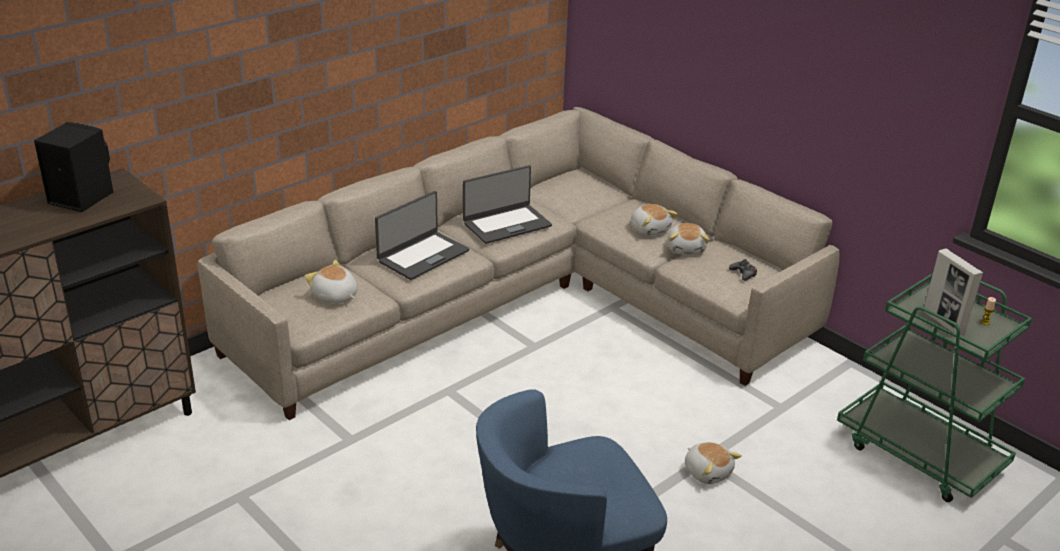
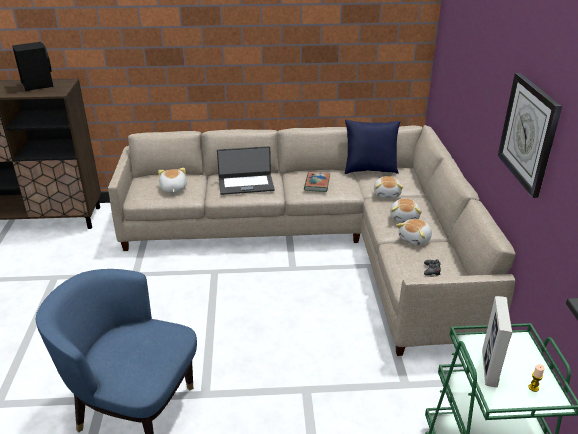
camera: 40 degrees right, 0 degrees up
laptop [463,165,552,244] -> book [304,172,330,192]
plush toy [685,442,742,484] -> plush toy moved to [374,176,403,198]
none -> blue pillow [345,120,401,174]
none -> wall clock [498,73,562,198]

